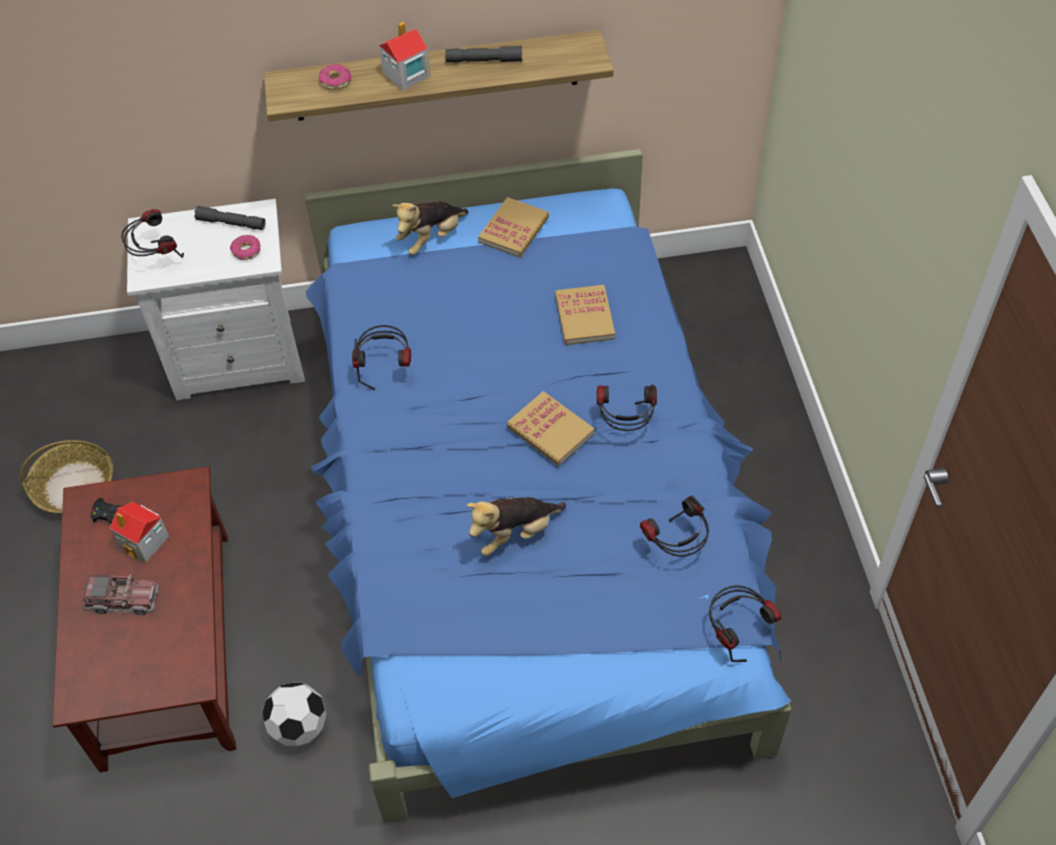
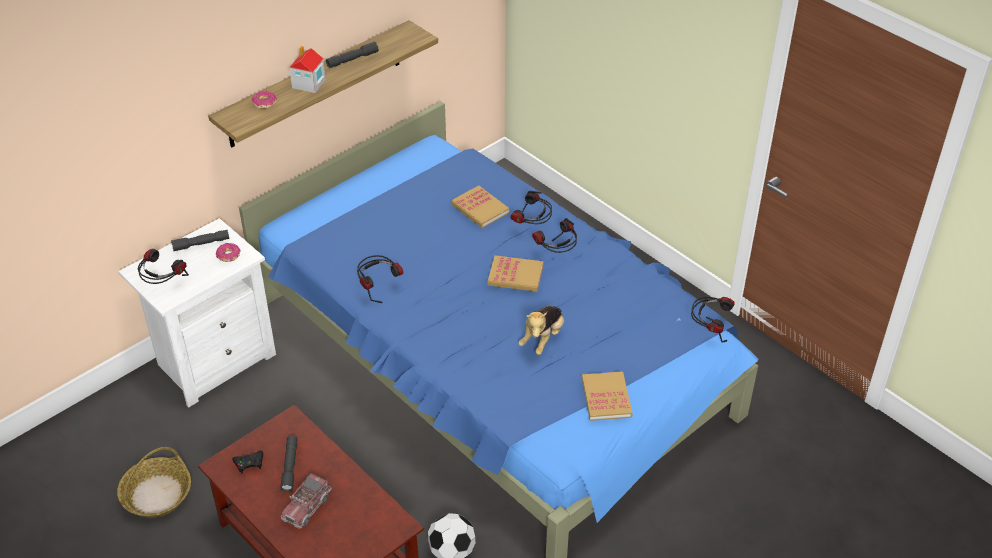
camera: 35 degrees left, 10 degrees down
toy truck [83,574,159,615] -> toy truck turned 150 degrees clockwise [281,473,332,529]
toy house [110,502,170,563] -> grey flashlight [280,436,298,493]
plush toy [392,201,468,255] -> none
book [478,197,549,258] -> book moved to [582,372,633,421]
headphones [640,496,709,557] -> headphones moved to [511,191,552,224]

